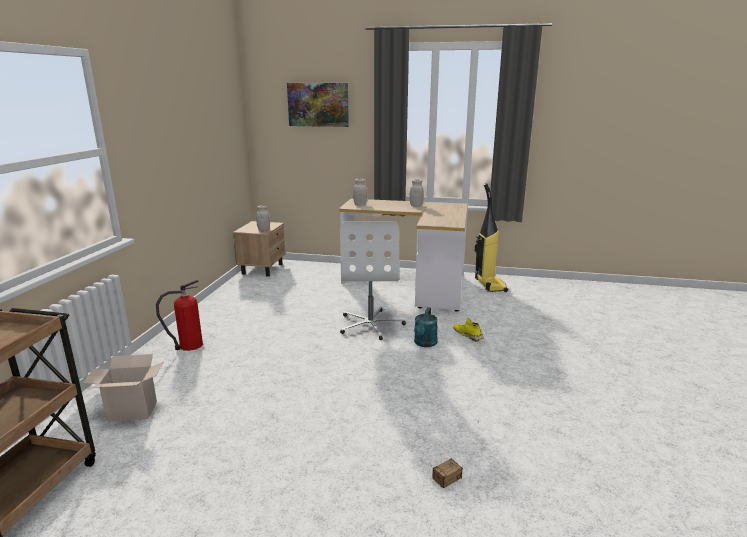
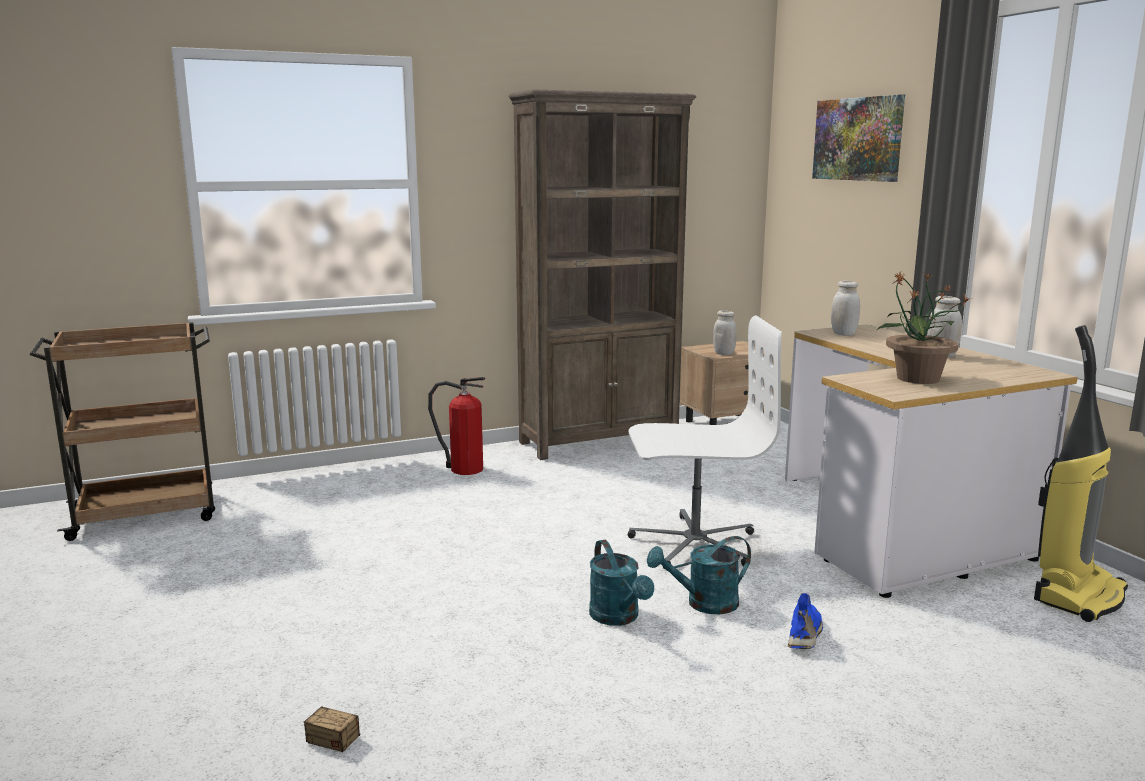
camera: 55 degrees right, 5 degrees down
cardboard box [83,354,164,422] -> none
white office chair [340,221,406,340] -> white office chair turned 150 degrees counterclockwise [628,316,782,569]
yellow shoe [453,318,484,342] -> blue shoe [788,593,823,649]
none -> brown bookcase [508,89,696,460]
none -> turquoise watering can [589,540,654,626]
none -> potted plant [877,272,970,384]

